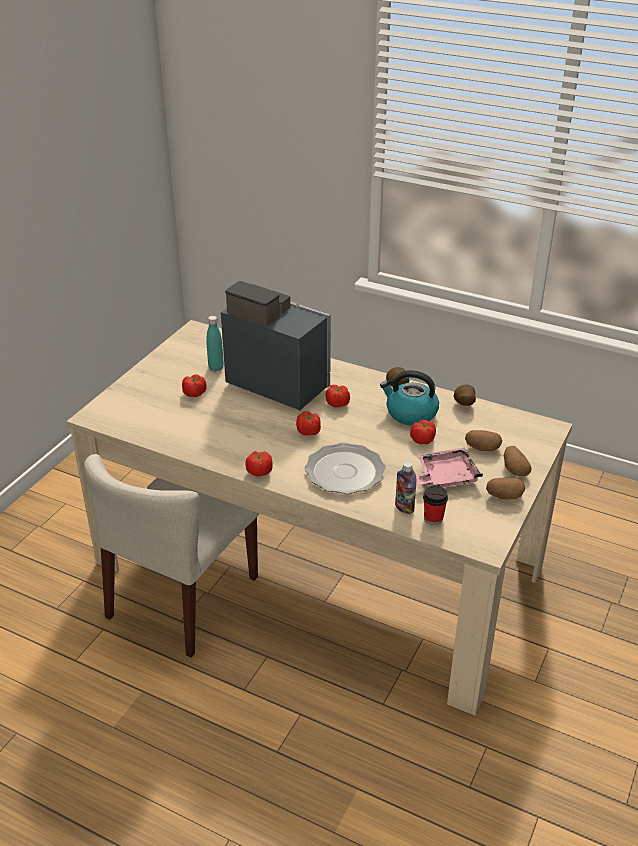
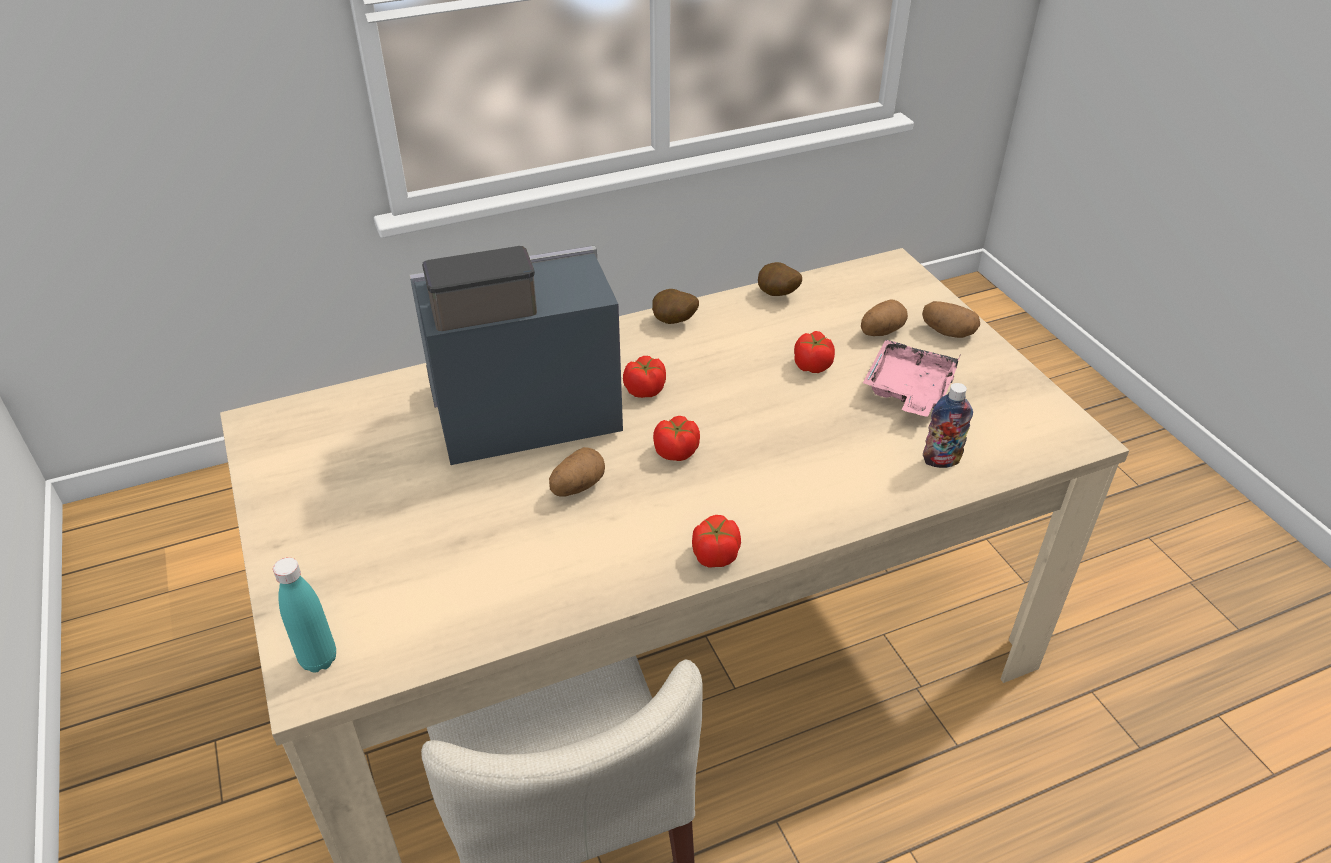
camera: 50 degrees left, 5 degrees up
tomato [182,374,207,397] -> none
turquoise bottle [206,316,224,372] -> turquoise bottle moved to [273,557,336,673]
plate [305,443,386,494] -> none
kettle [380,370,439,425] -> none
cup [423,485,448,525] -> none
potato [486,477,525,500] -> potato moved to [549,447,605,497]

